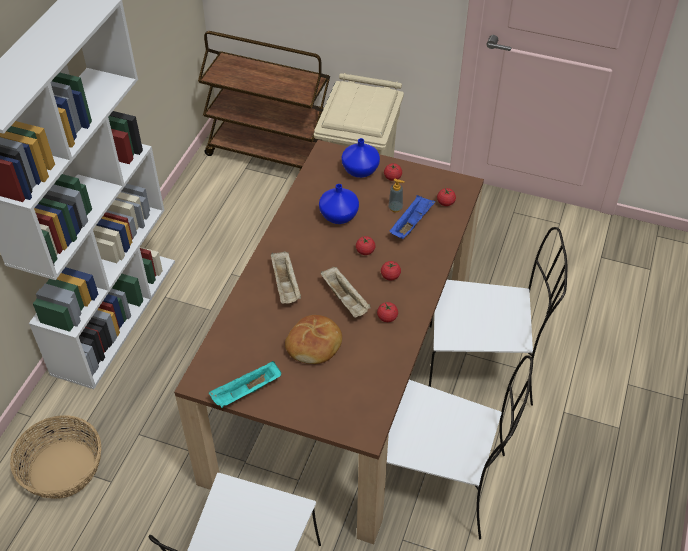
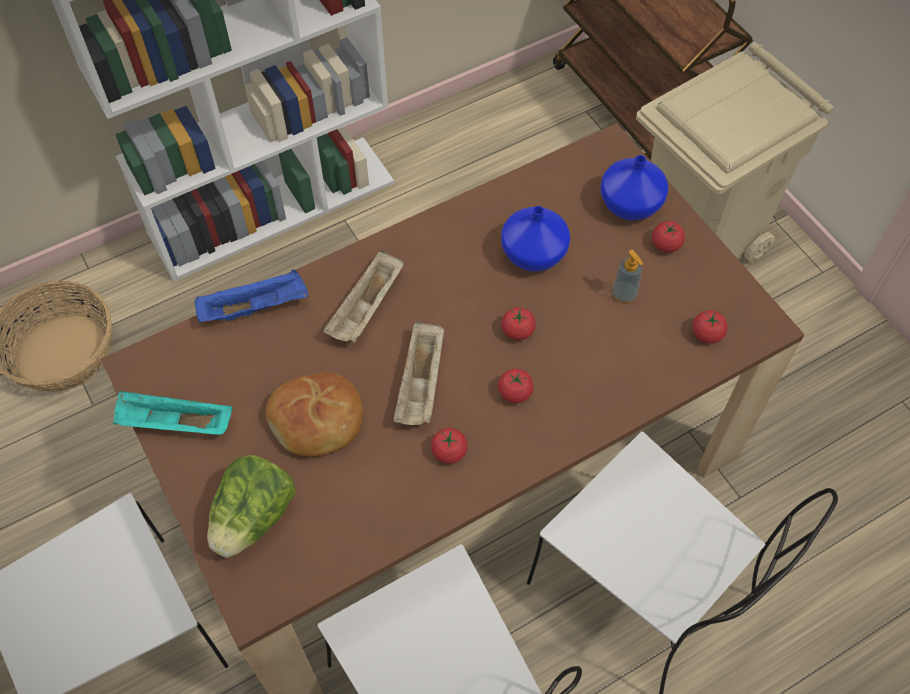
camera: 40 degrees right, 10 degrees up
blue tray [389,195,436,239] -> blue tray moved to [194,269,309,323]
none -> lettuce [207,455,296,558]

